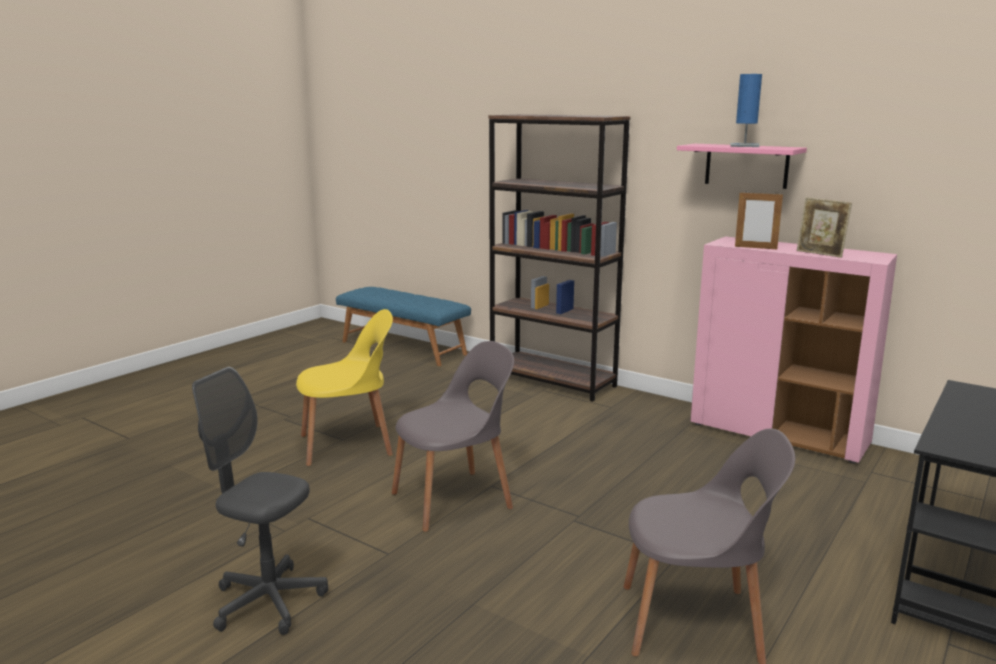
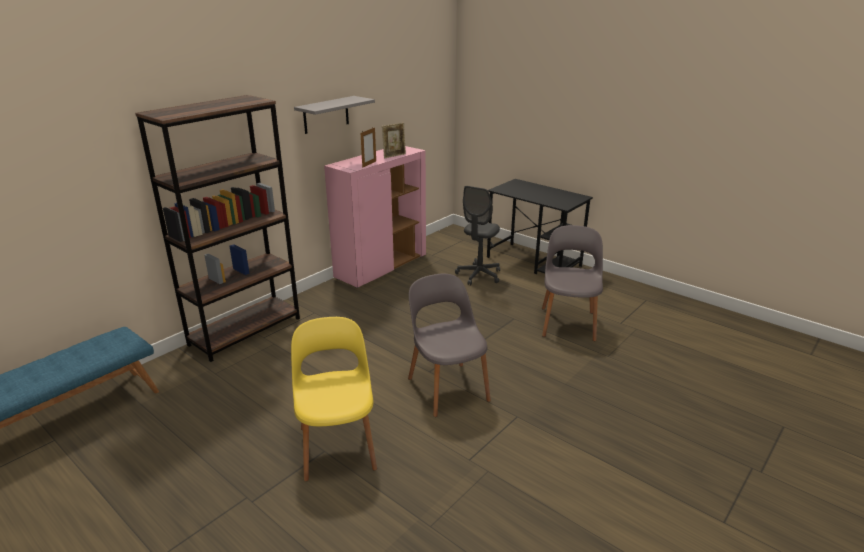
camera: 85 degrees left, 10 degrees up
grey office chair [192,367,328,635] -> grey office chair moved to [455,186,500,285]
pink shelf [677,144,807,189] -> grey shelf [294,96,375,134]
blue table lamp [730,74,762,147] -> none

